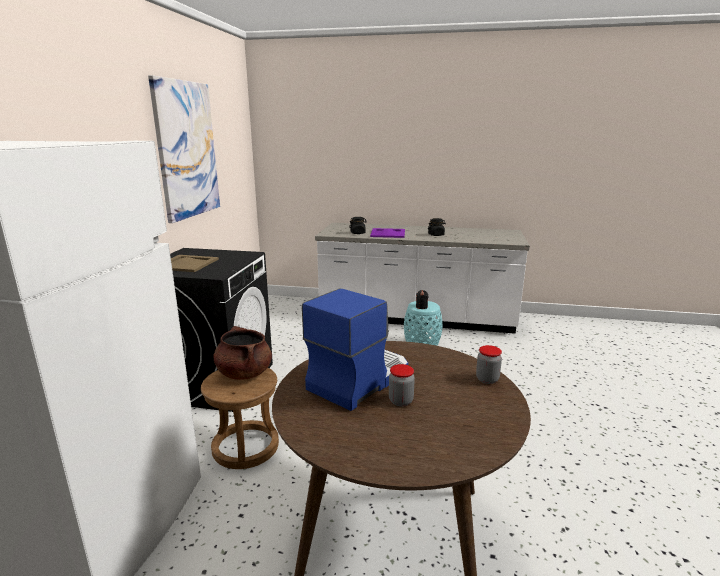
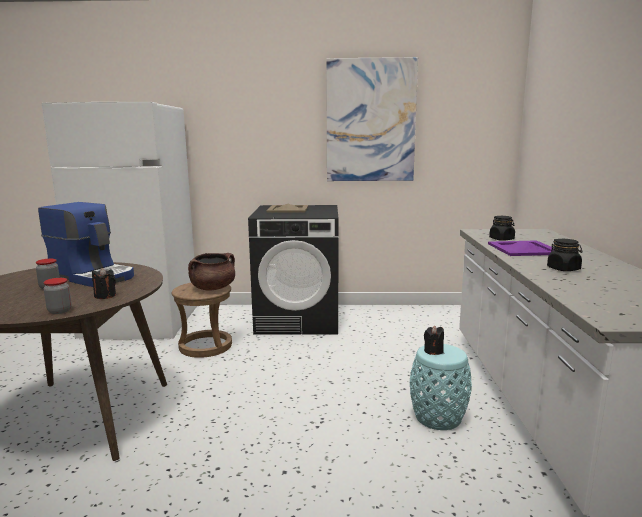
camera: 80 degrees right, 5 degrees down
none -> black candle [92,268,116,299]

